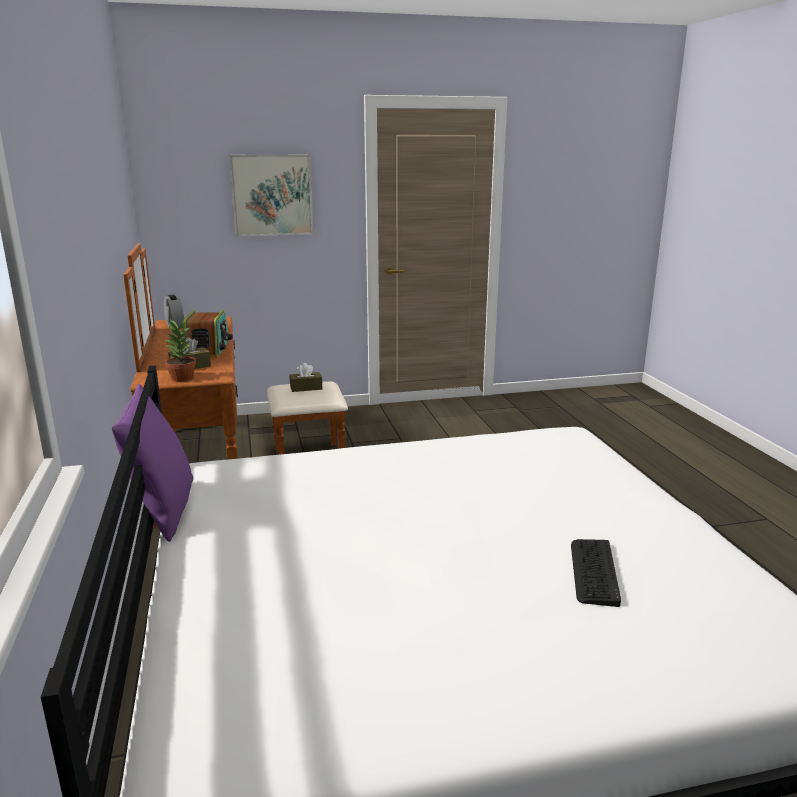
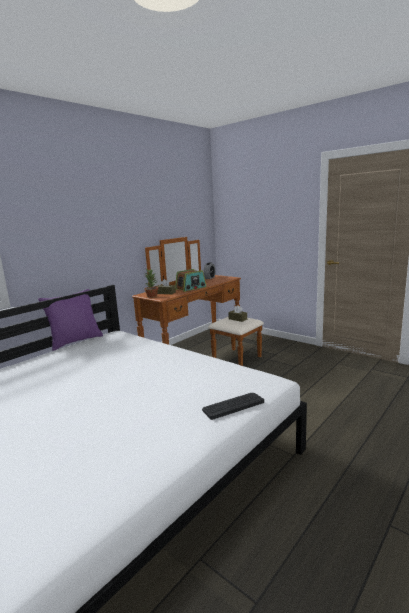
camera: 55 degrees right, 5 degrees down
picture [229,154,313,237] -> none
keyboard [571,539,621,607] -> keyboard moved to [202,393,264,420]

